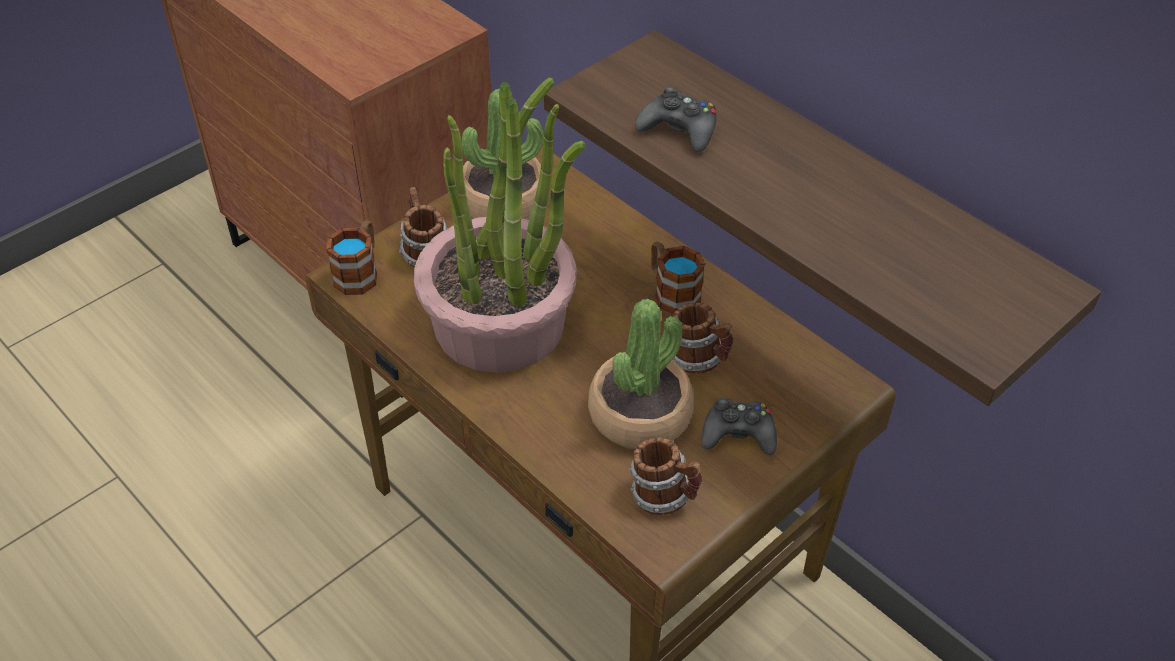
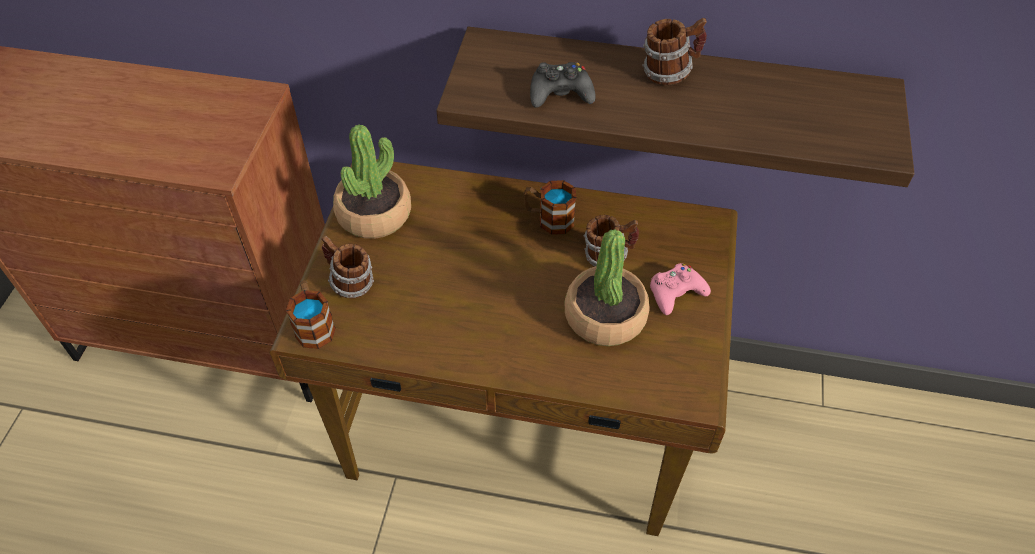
camera: 35 degrees left, 5 degrees up
potted plant [414,78,586,373] -> none
mug [629,437,702,515] -> mug moved to [642,18,707,85]
black game controller [702,398,777,455] -> pink game controller [650,263,711,315]

